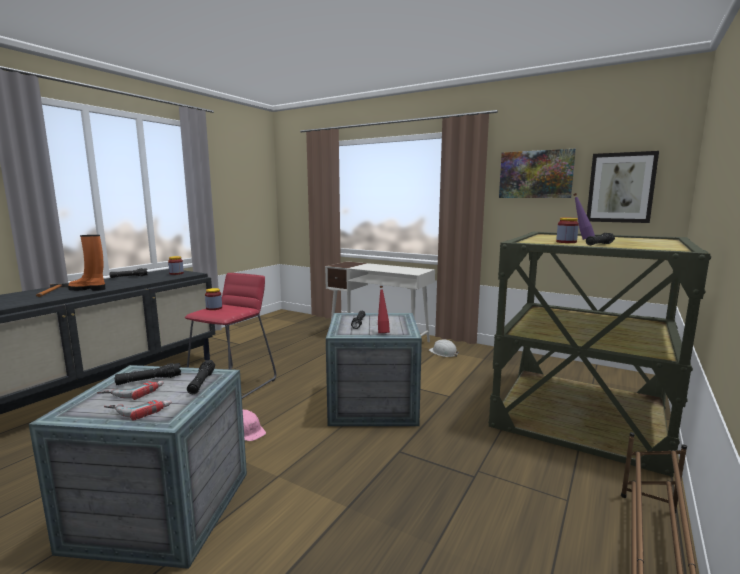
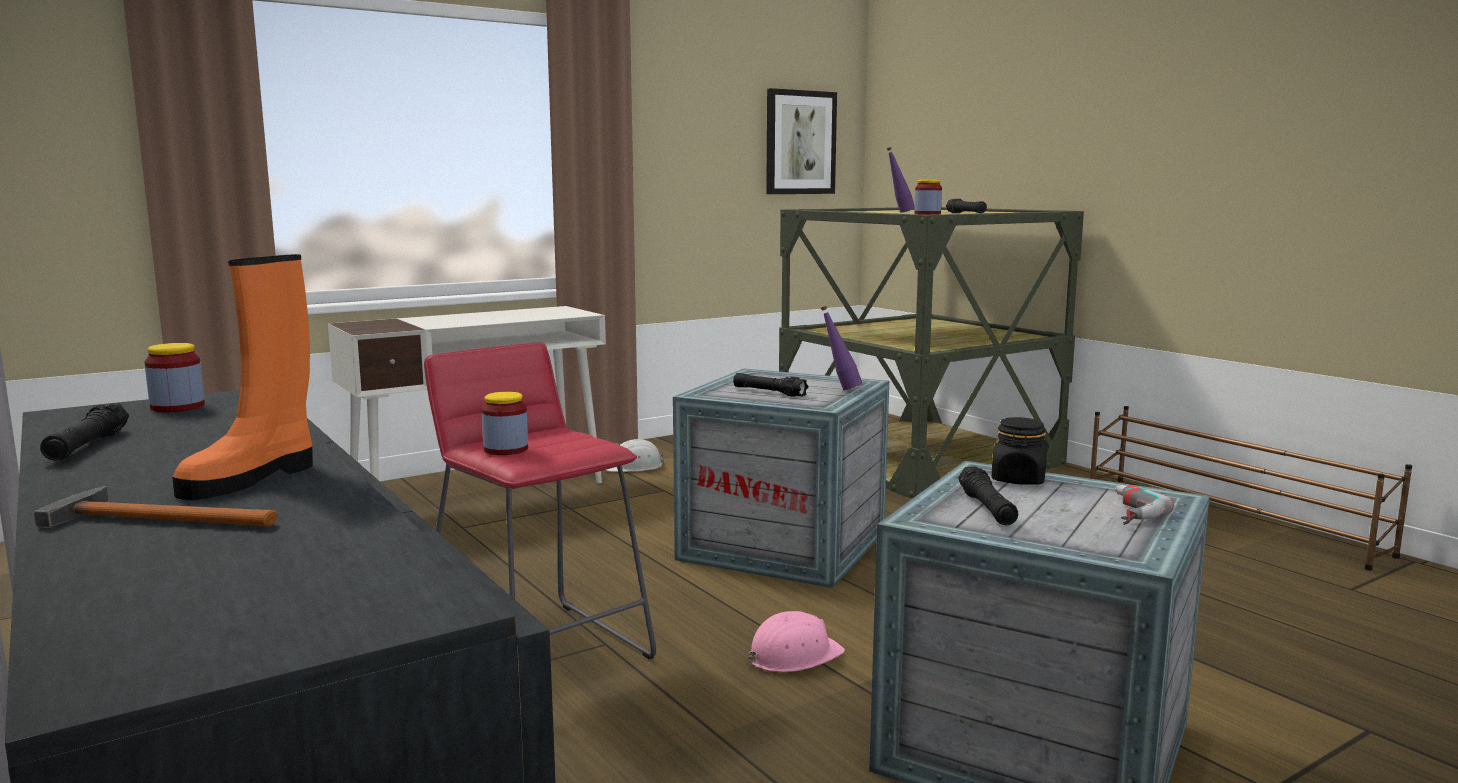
camera: 65 degrees left, 0 degrees up
power drill [97,381,164,400] -> none
black flashlight [187,360,215,394] -> black jar [992,417,1047,485]
red bottle [378,286,390,333] -> purple bottle [821,306,862,390]
picture [499,149,576,198] -> none

